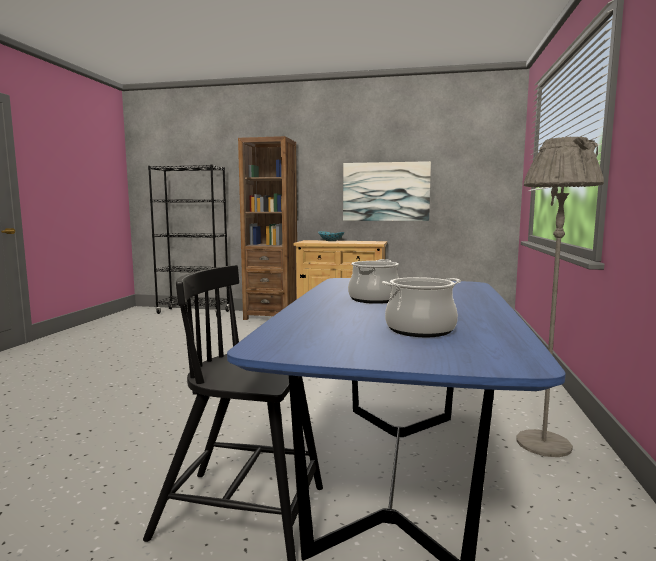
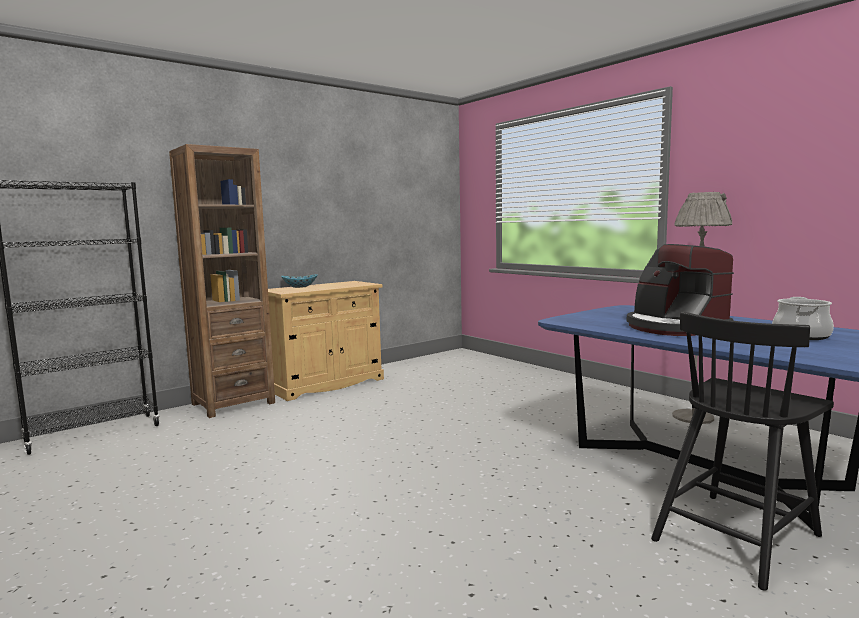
camera: 50 degrees left, 0 degrees up
picture [343,161,431,221] -> none
cooking pot [348,259,399,304] -> coffee machine [627,244,734,336]

